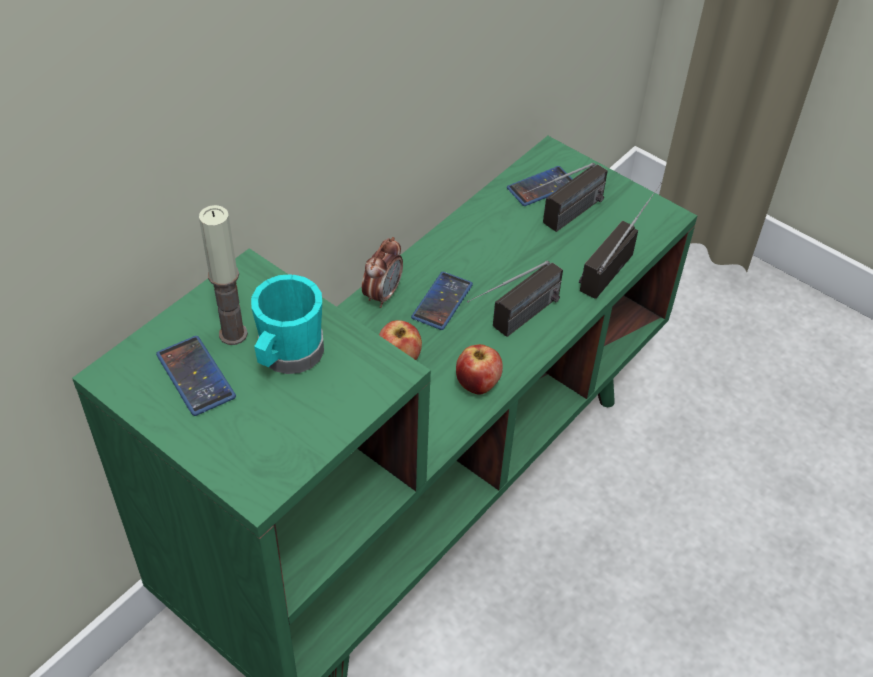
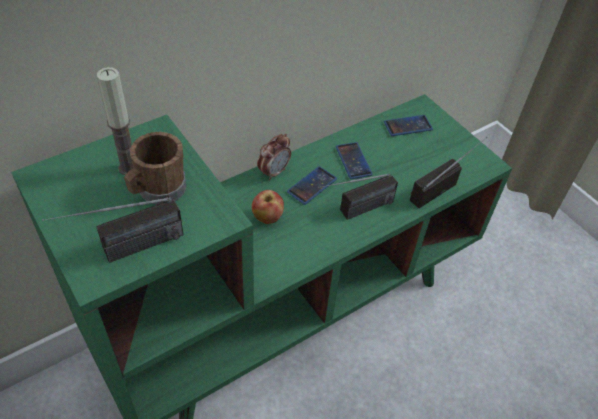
camera: 15 degrees right, 0 degrees up
phone [156,336,236,416] -> phone moved to [336,142,373,179]
turquoise mug [251,274,324,374] -> brown mug [124,132,186,204]
apple [456,344,503,395] -> none
radio [523,163,608,232] -> radio moved to [42,197,183,263]

